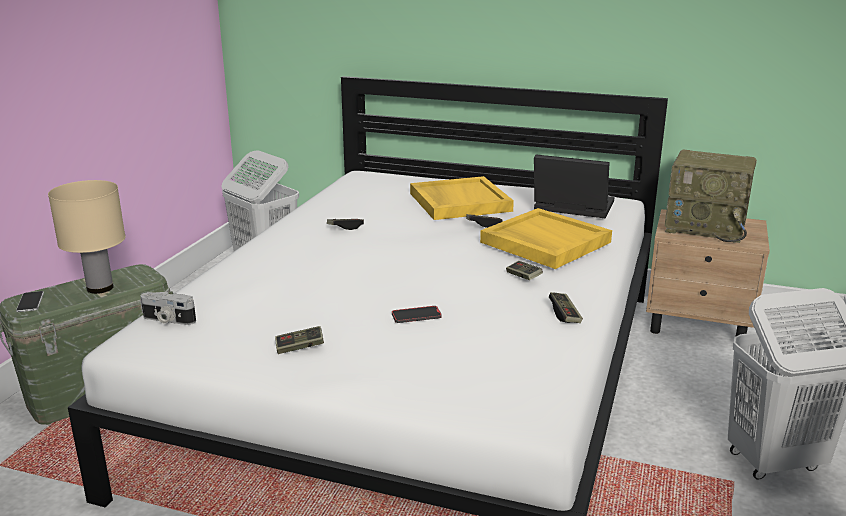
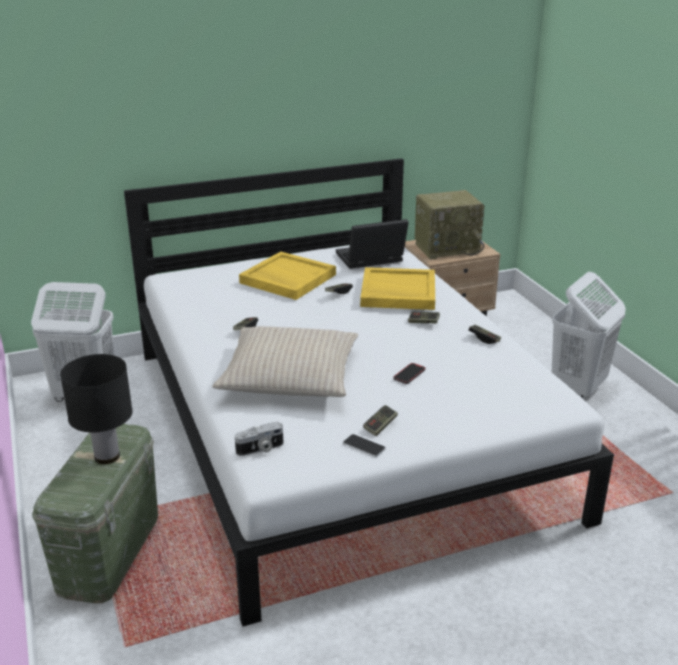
camera: 40 degrees left, 5 degrees up
phone [16,291,44,312] -> phone moved to [343,434,386,457]
beige table lamp [48,180,126,294] -> black table lamp [60,354,133,464]
none -> beige pillow [212,326,358,397]

